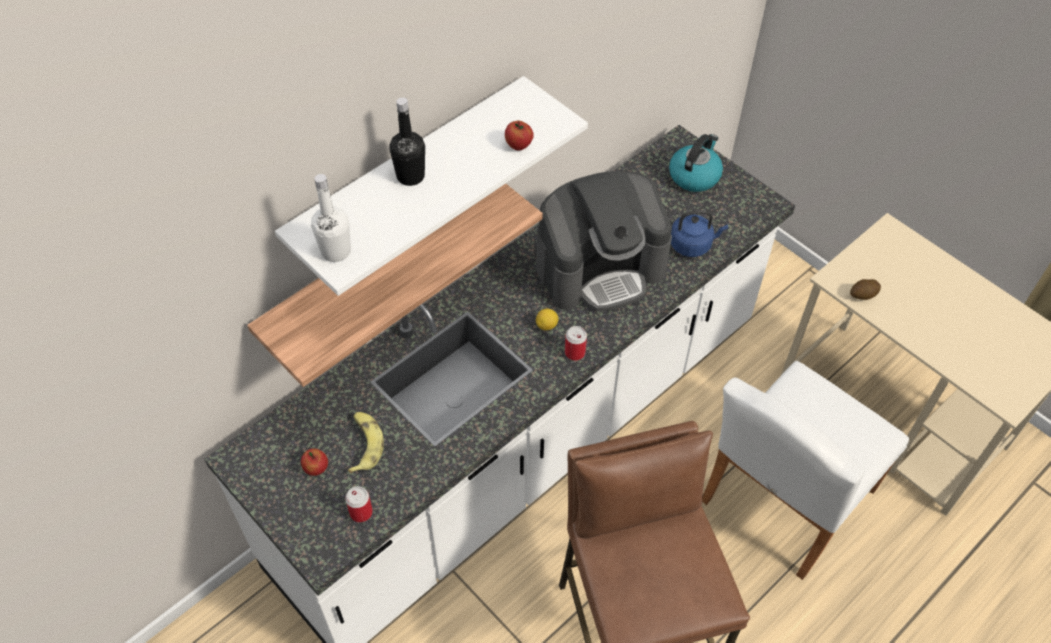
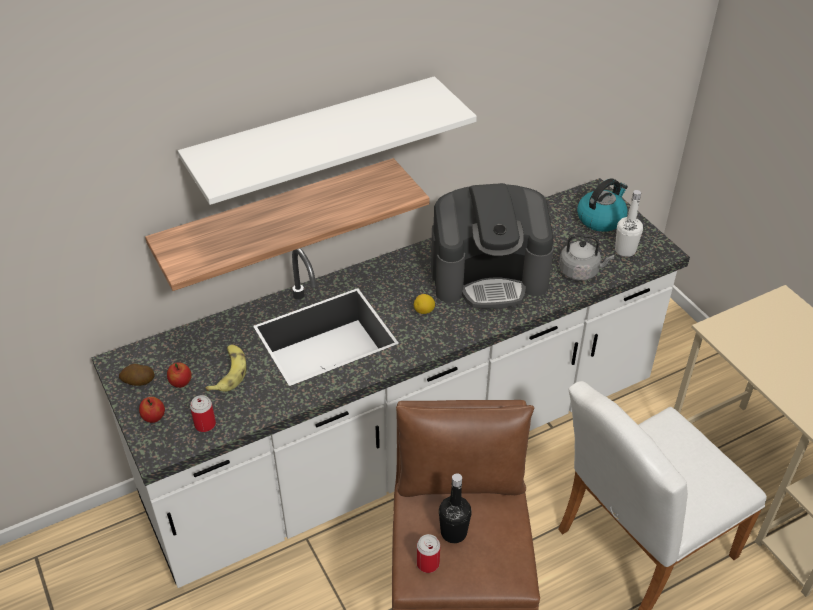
camera: 15 degrees right, 10 degrees down
white bottle [311,174,351,262] -> white bottle moved to [615,190,643,257]
black bottle [389,97,425,186] -> black bottle moved to [439,474,472,543]
apple [505,121,534,150] -> apple moved to [139,397,165,423]
can [565,326,587,361] -> can moved to [417,534,440,573]
blue kettle [671,210,728,257] -> grey kettle [559,234,614,281]
potato [850,279,881,300] -> potato moved to [119,364,155,386]

